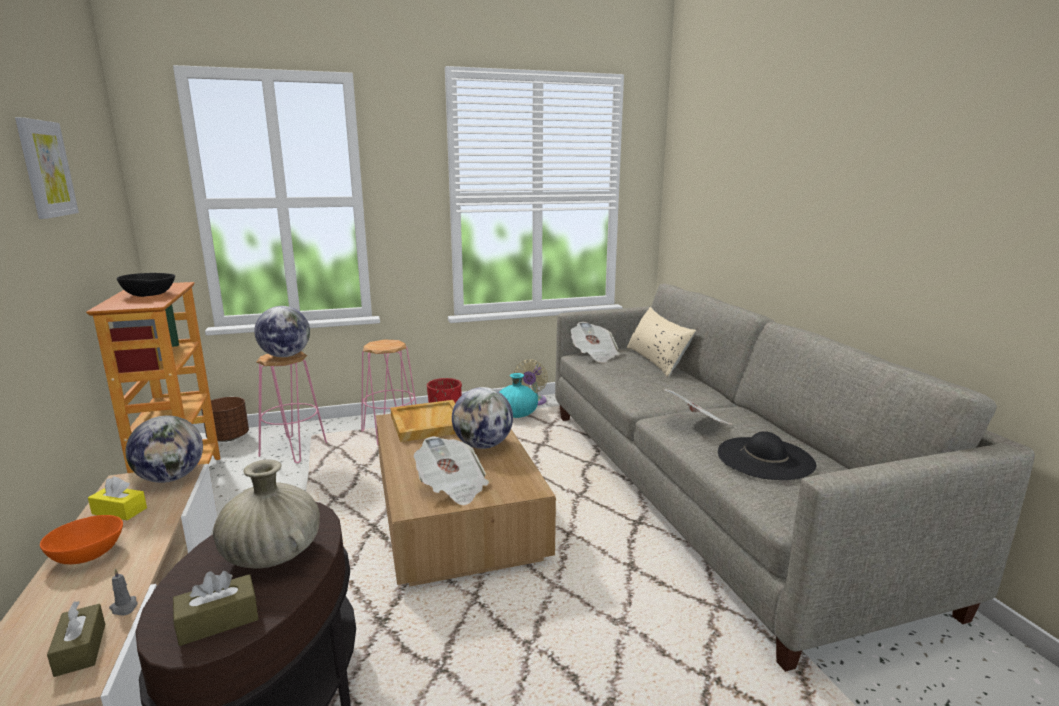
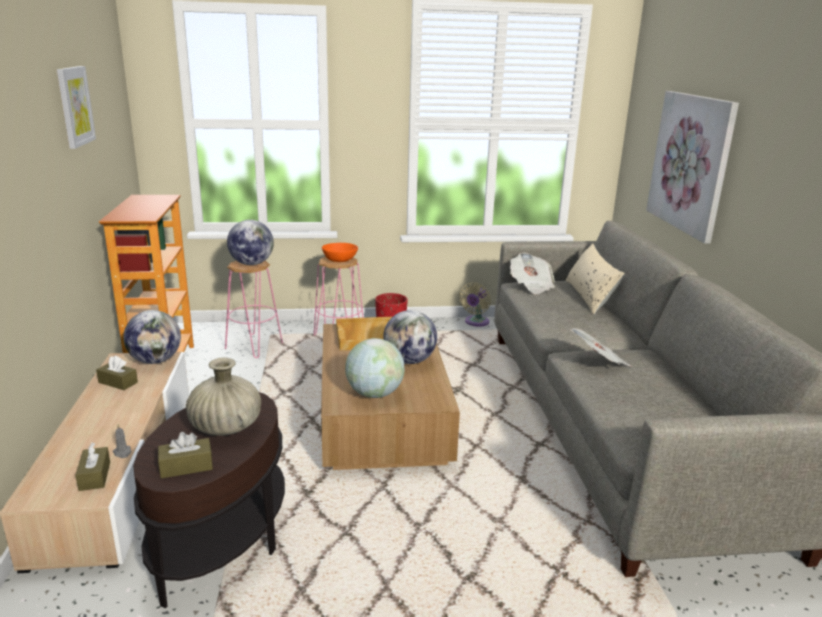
camera: 10 degrees right, 5 degrees up
orange bowl [40,515,123,564] -> orange bowl moved to [322,243,358,262]
yellow tissue box [88,477,147,520] -> brown tissue box [96,355,138,390]
black bowl [117,273,175,297] -> none
brown planter [201,397,249,442] -> none
newspaper [414,436,489,505] -> globe [345,338,405,398]
turquoise vase [500,373,538,418] -> none
black hat [718,431,816,480] -> none
none -> picture [646,91,739,244]

